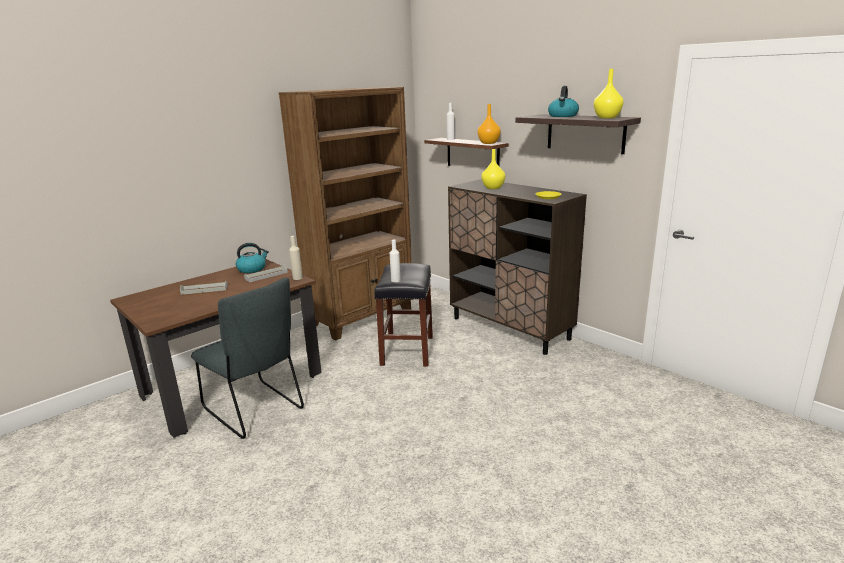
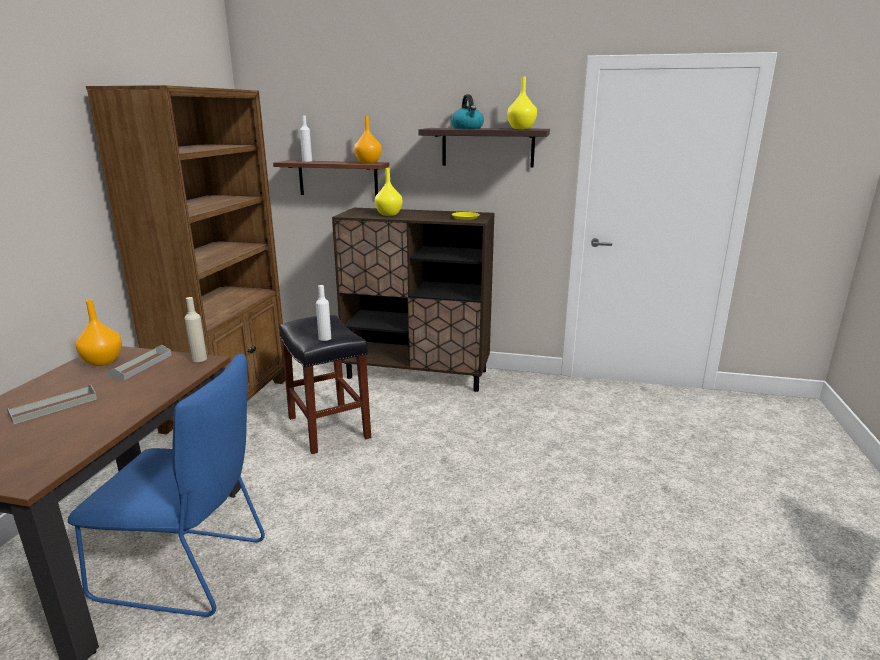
camera: 35 degrees left, 0 degrees up
grey chair [191,278,304,439] -> blue chair [68,354,265,617]
kettle [236,243,269,273] -> orange vase [75,300,122,366]

